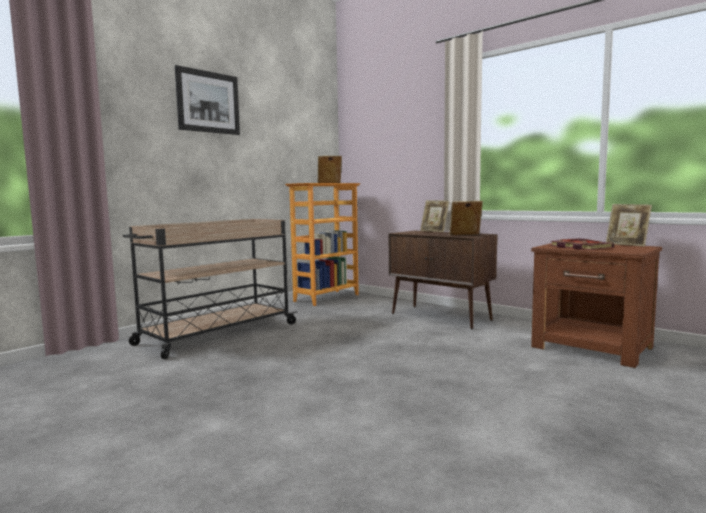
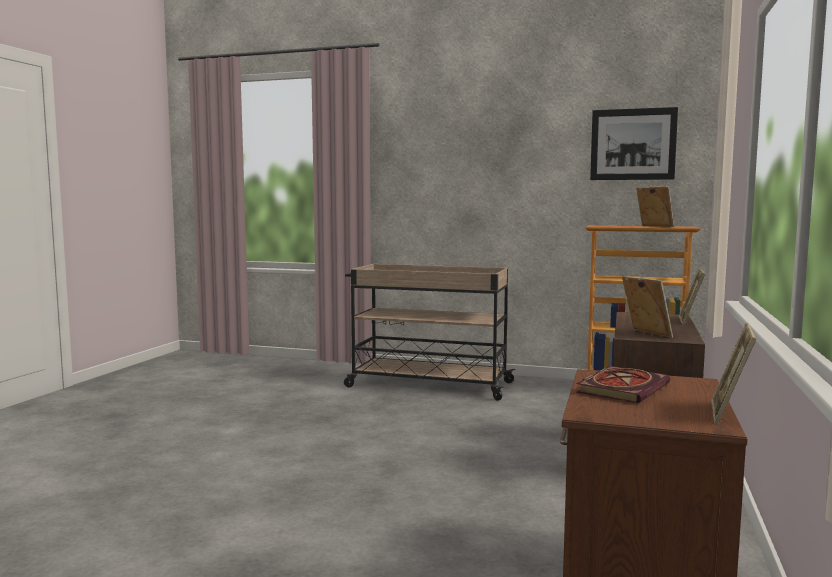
camera: 65 degrees right, 0 degrees up
picture [175,65,240,135] -> picture moved to [590,107,678,180]

